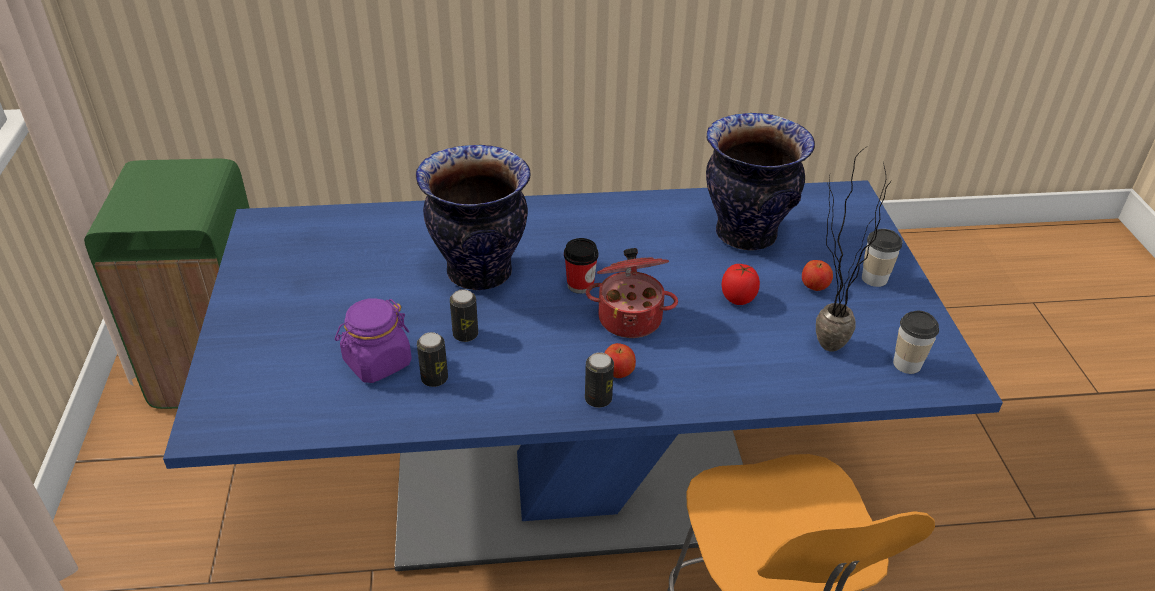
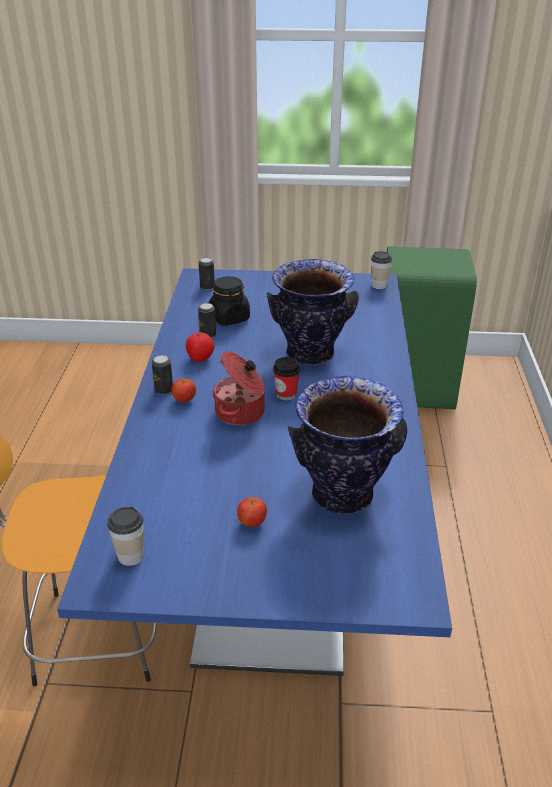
camera: 100 degrees right, 5 degrees down
purple jar [335,298,412,383] -> black jar [209,276,250,326]
can [450,289,478,342] -> can moved to [198,257,215,290]
tomato [722,264,760,305] -> tomato moved to [186,332,215,362]
potted plant [816,147,891,352] -> none
cup [862,229,903,287] -> cup moved to [371,251,392,289]

